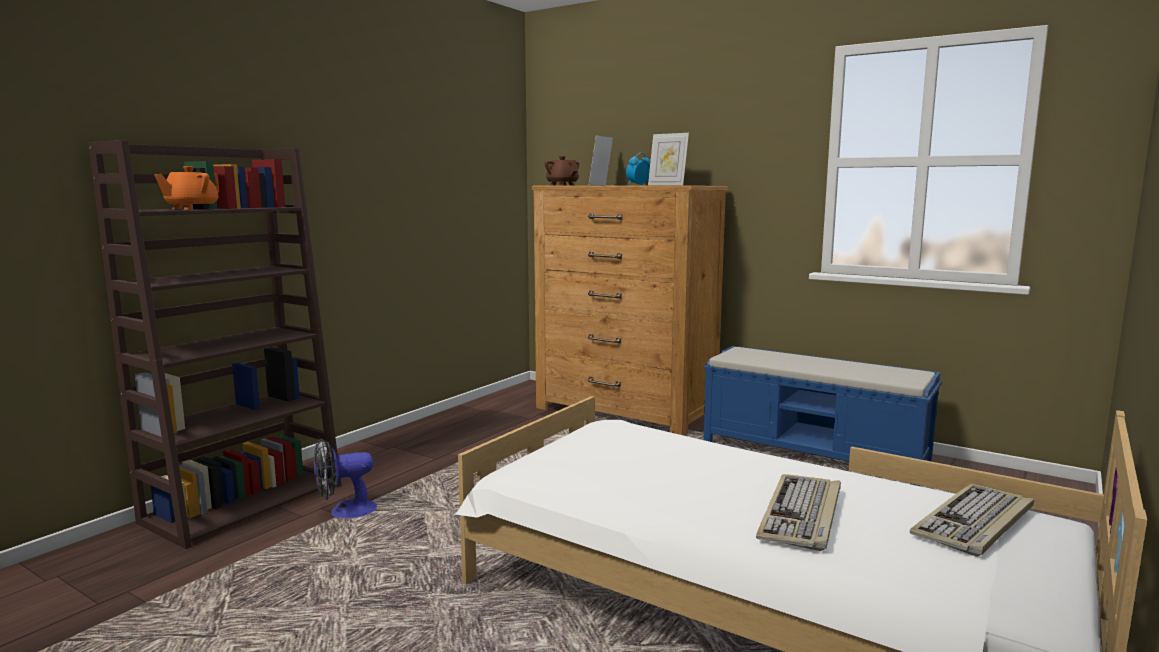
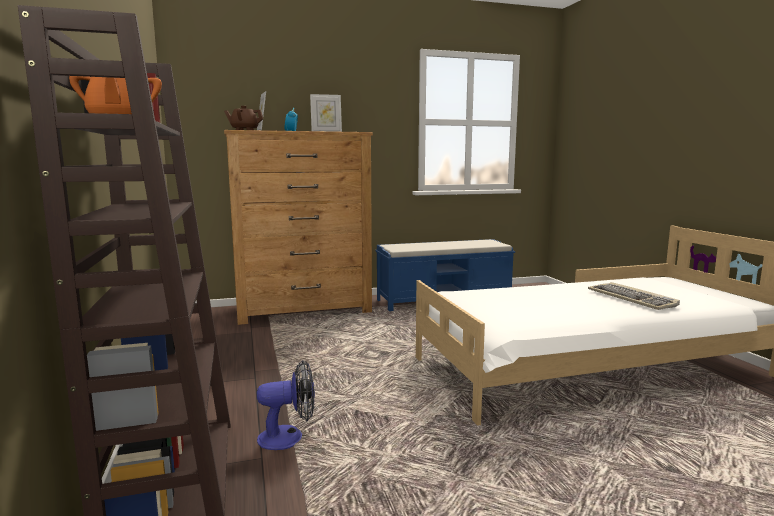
camera: 50 degrees left, 0 degrees up
fan [314,439,377,518] -> fan turned 120 degrees counterclockwise [257,360,315,450]
keyboard [910,483,1034,557] -> none

